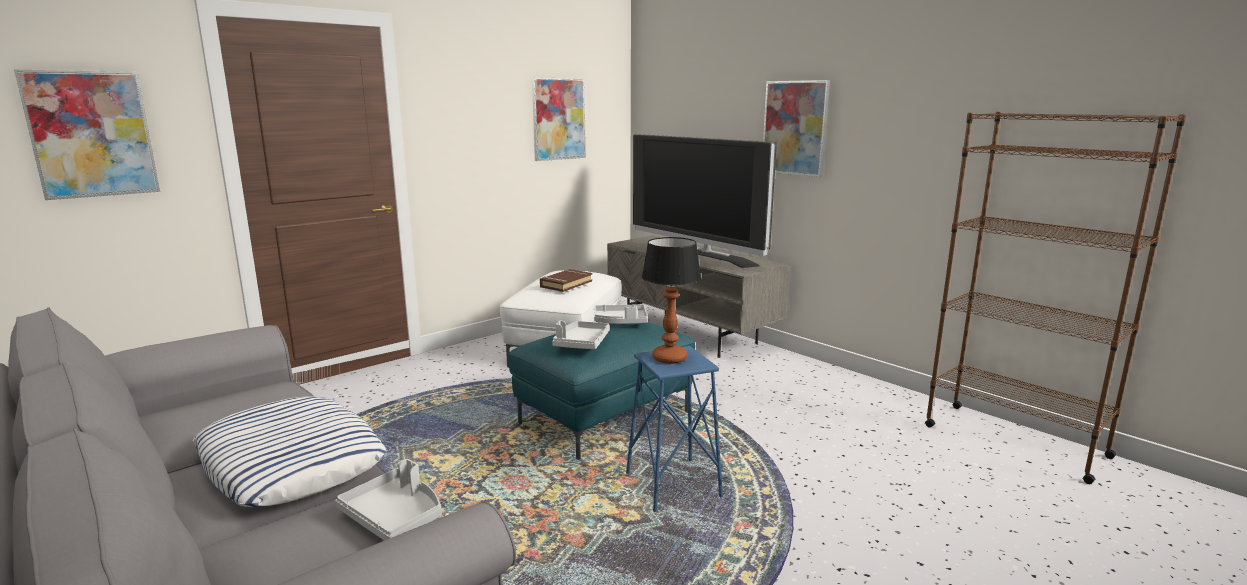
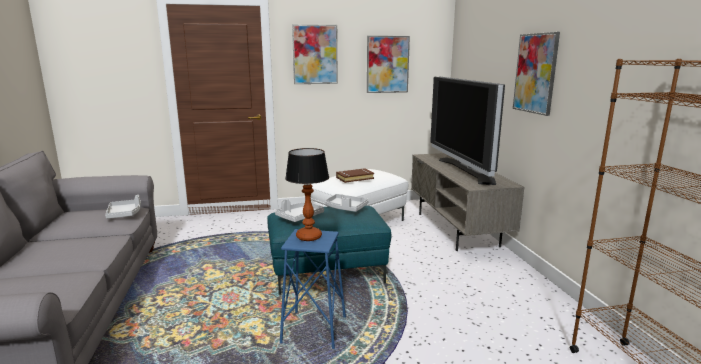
camera: 30 degrees right, 0 degrees up
picture [14,69,160,200] -> picture moved to [292,24,338,84]
pillow [193,396,387,507] -> none
grey tray [335,459,442,541] -> grey tray moved to [105,195,141,219]

